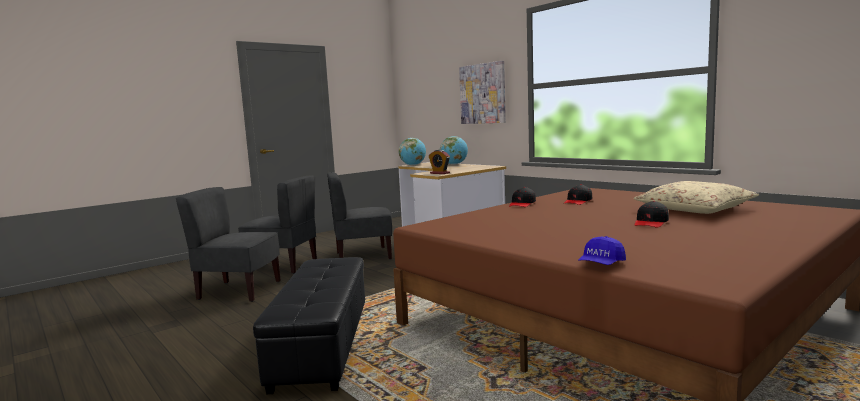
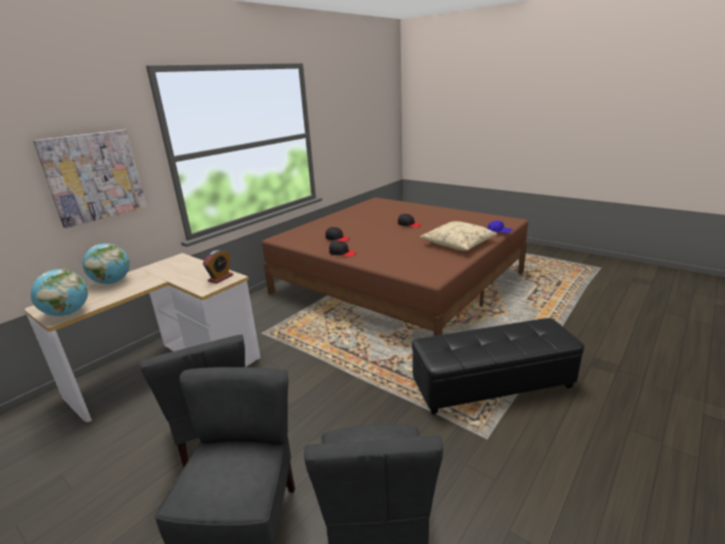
camera: 100 degrees left, 15 degrees up
beige pillow [634,181,759,214] -> beige pillow moved to [420,221,498,251]

